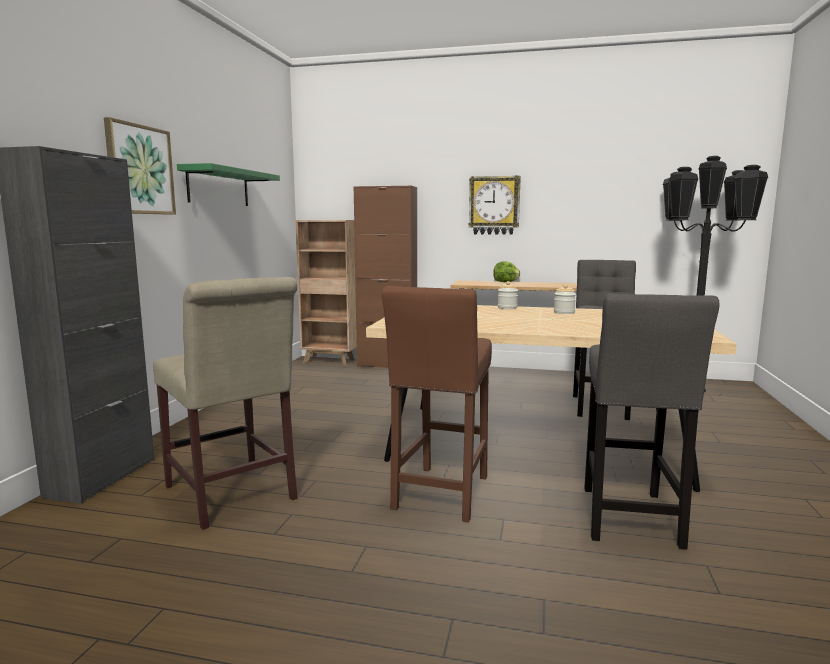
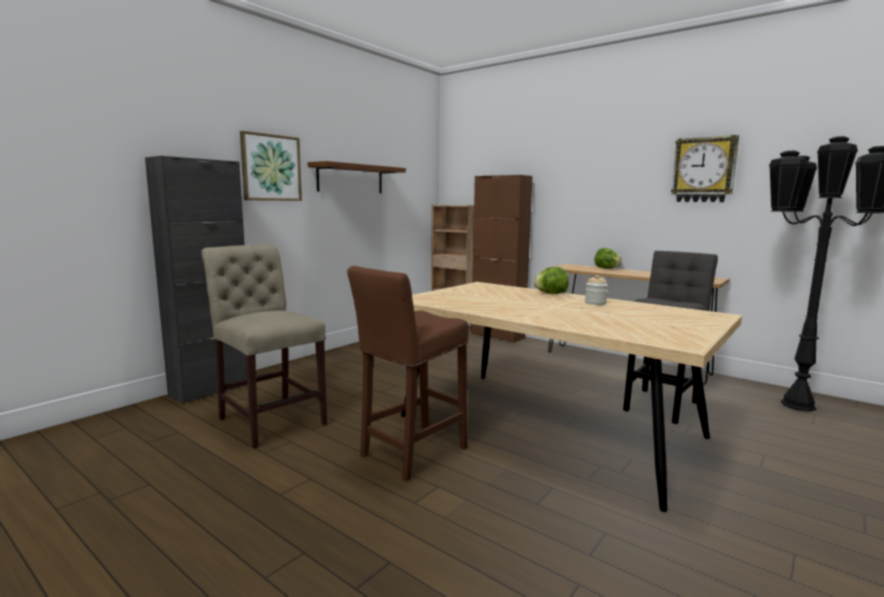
camera: 25 degrees right, 0 degrees up
beige chair [153,277,298,530] -> beige chair turned 150 degrees clockwise [201,244,327,449]
green shelf [177,163,280,206] -> brown shelf [308,161,406,193]
wall clock [468,175,521,235] -> wall clock moved to [671,135,739,202]
jar [498,281,518,309] -> lettuce [533,267,569,294]
grey stool [584,294,720,550] -> none

